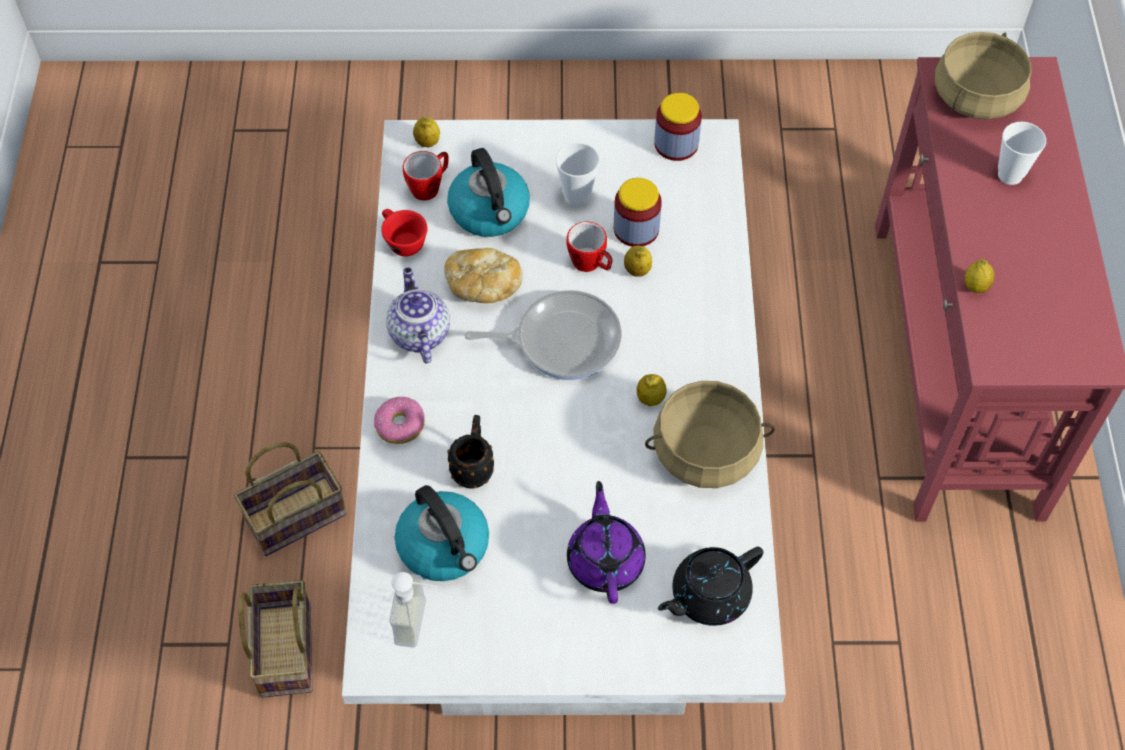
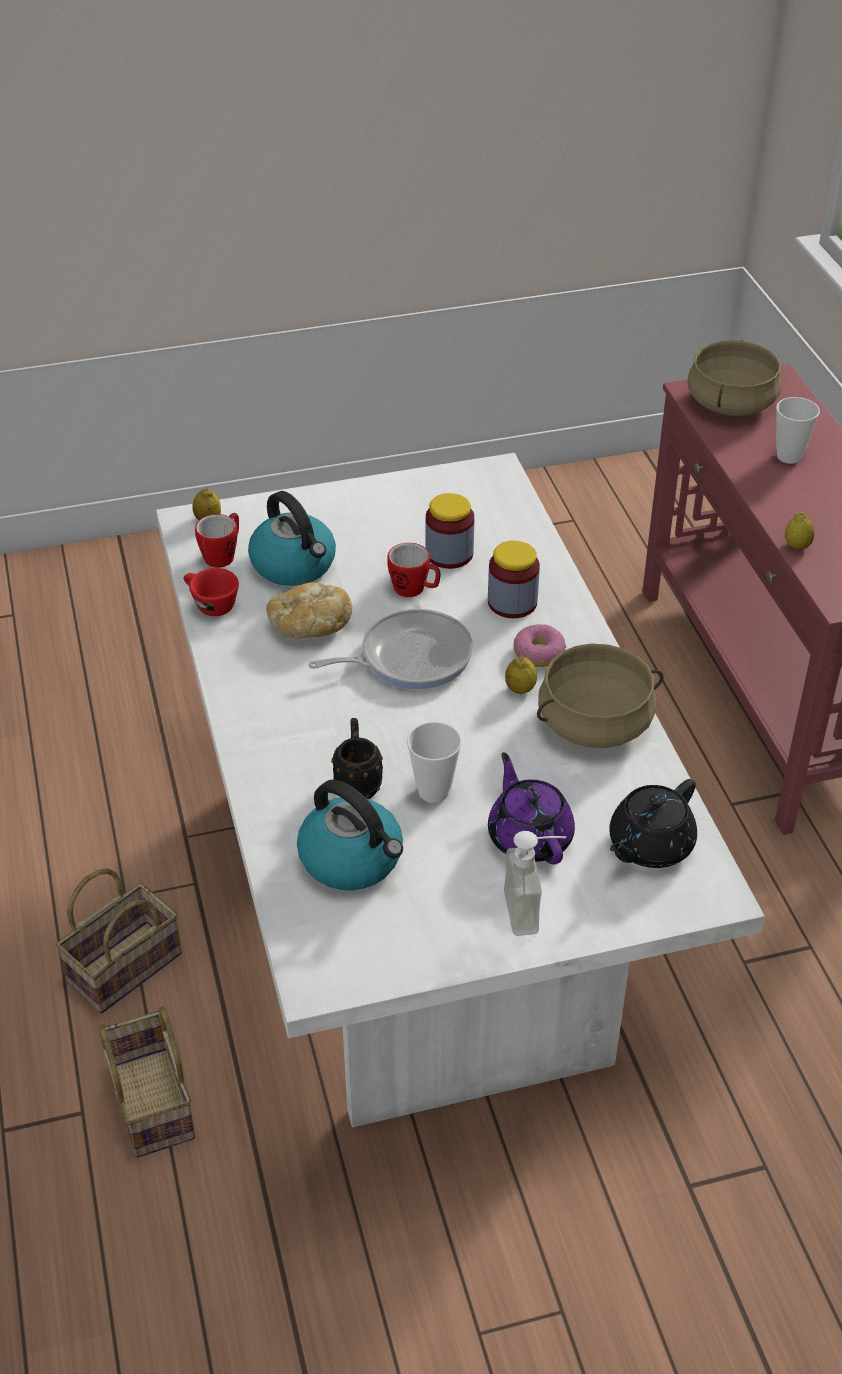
camera: 15 degrees left, 15 degrees down
donut [374,397,425,444] -> donut moved to [513,624,566,667]
teapot [386,267,450,363] -> none
soap dispenser [389,572,439,647] -> soap dispenser moved to [504,831,566,936]
cup [555,142,600,206] -> cup moved to [407,722,462,803]
lemon [624,246,652,277] -> none
jar [654,93,702,161] -> jar moved to [488,541,540,618]

